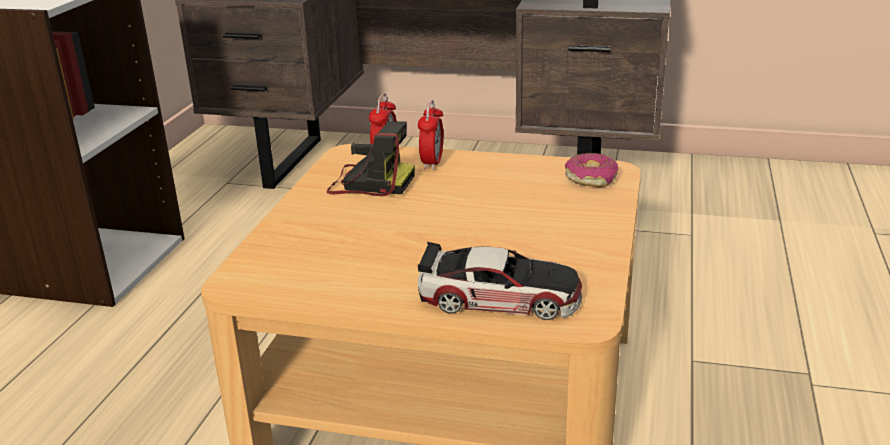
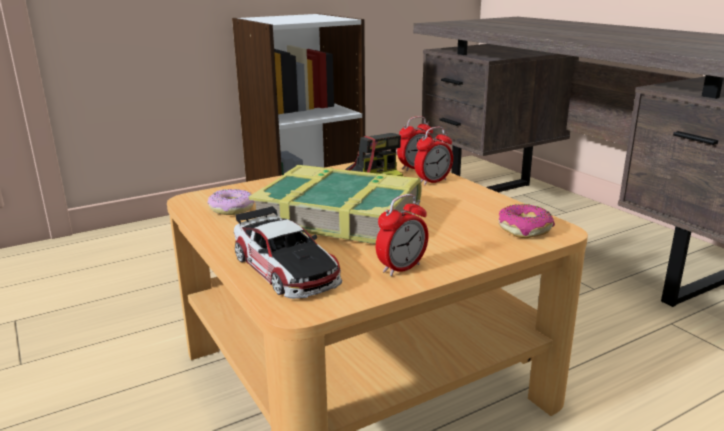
camera: 45 degrees right, 5 degrees down
none -> donut [207,189,255,215]
none -> book [249,165,421,244]
none -> alarm clock [376,194,428,276]

